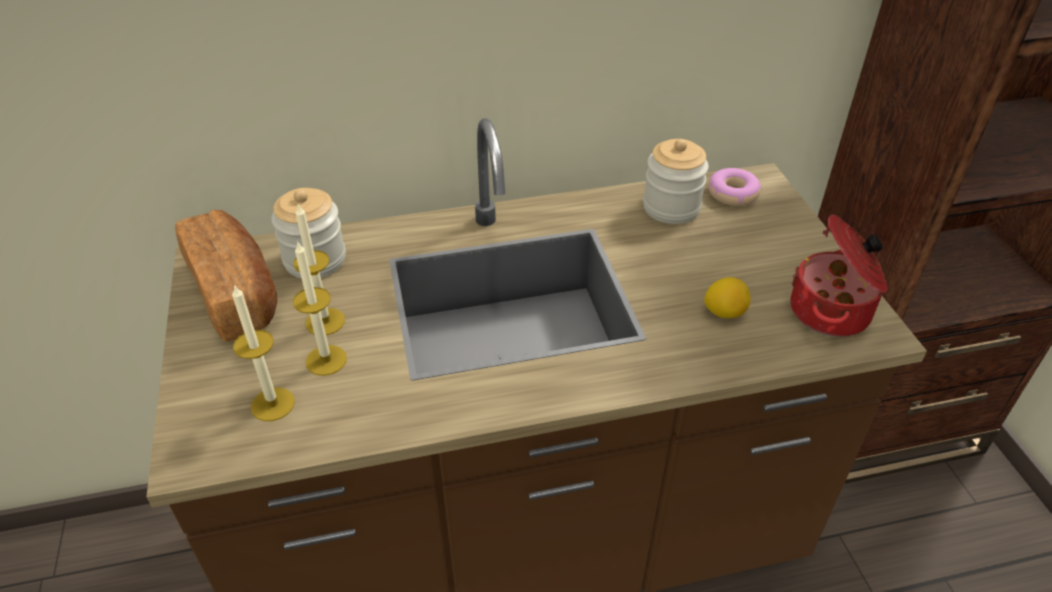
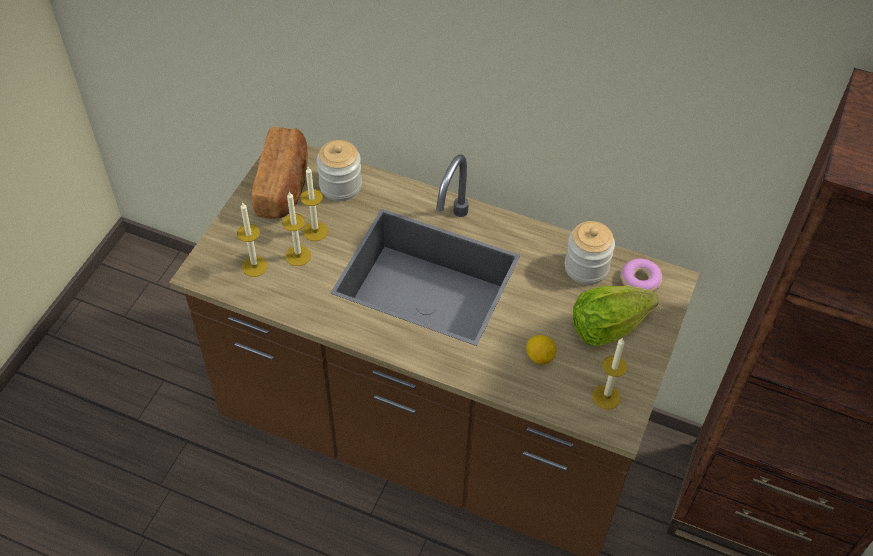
camera: 35 degrees right, 10 degrees up
cooking pot [790,215,888,337] -> candle [592,338,627,409]
none -> lettuce [573,286,658,346]

